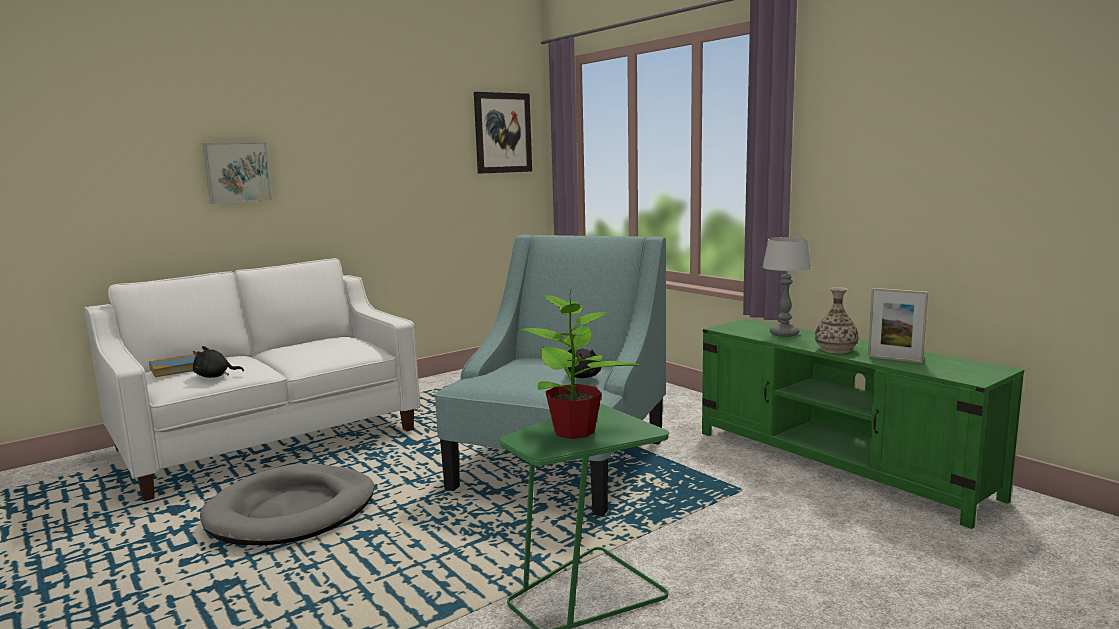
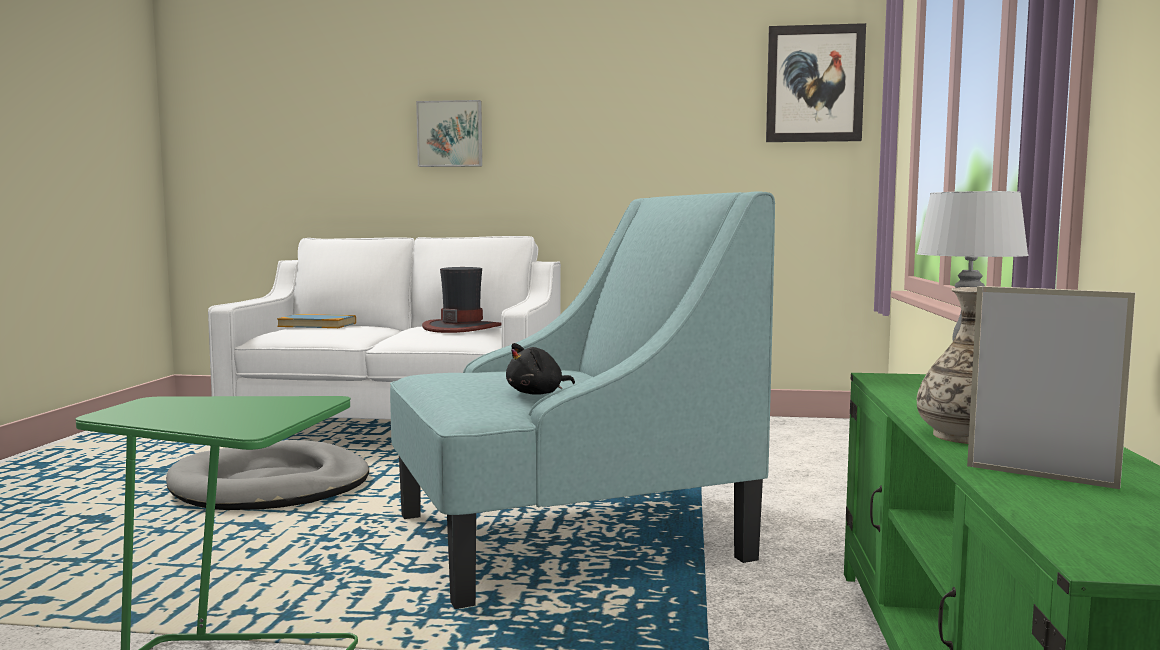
camera: 45 degrees right, 5 degrees down
black plush toy [193,346,244,378] -> none
potted plant [519,290,641,439] -> none
picture frame [868,288,928,363] -> picture frame turned 135 degrees clockwise [967,286,1136,489]
none -> hat [422,267,502,333]

